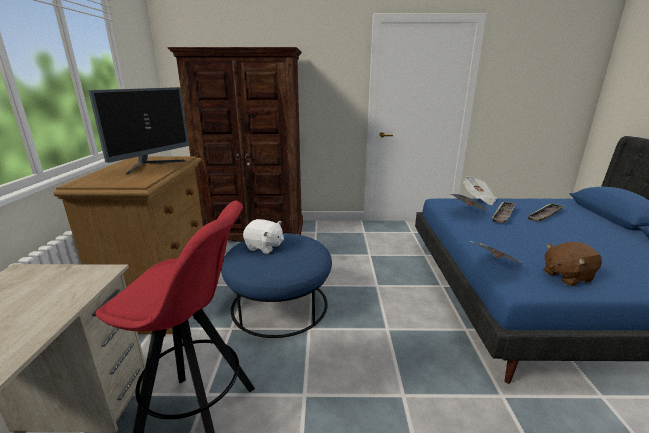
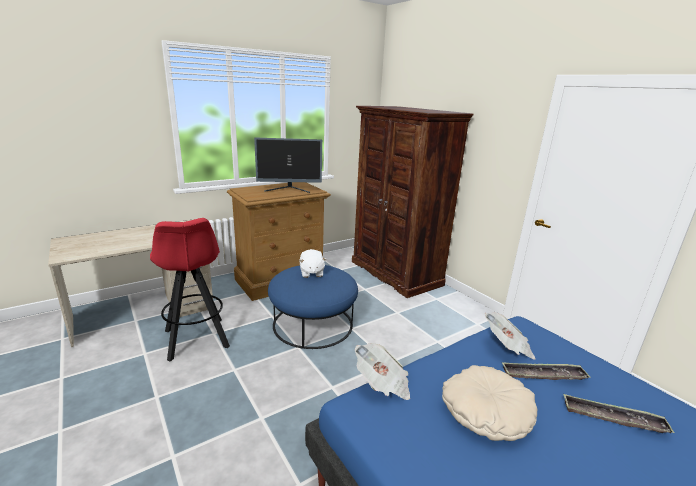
camera: 55 degrees right, 0 degrees up
newspaper [463,176,498,205] -> none
brown plush toy [543,242,602,286] -> none
none -> beige pillow [442,365,537,441]

